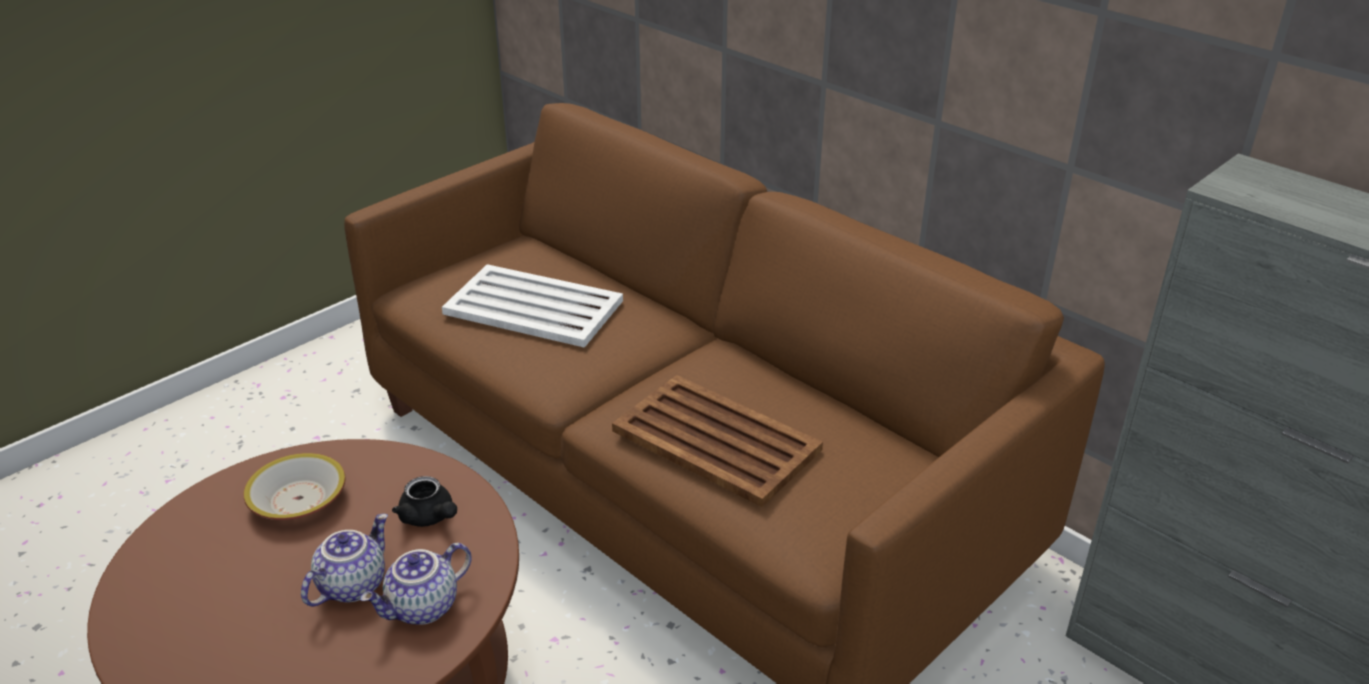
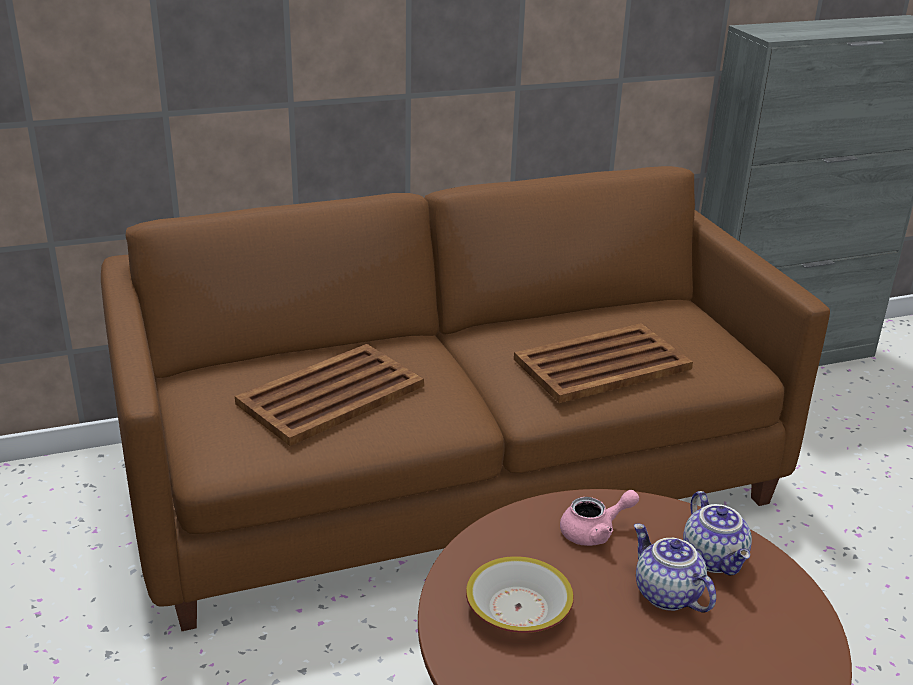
camera: 65 degrees left, 5 degrees down
black teapot [392,476,457,527] -> pink teapot [560,490,639,546]
white tray [442,264,623,348] -> brown tray [235,344,424,446]

